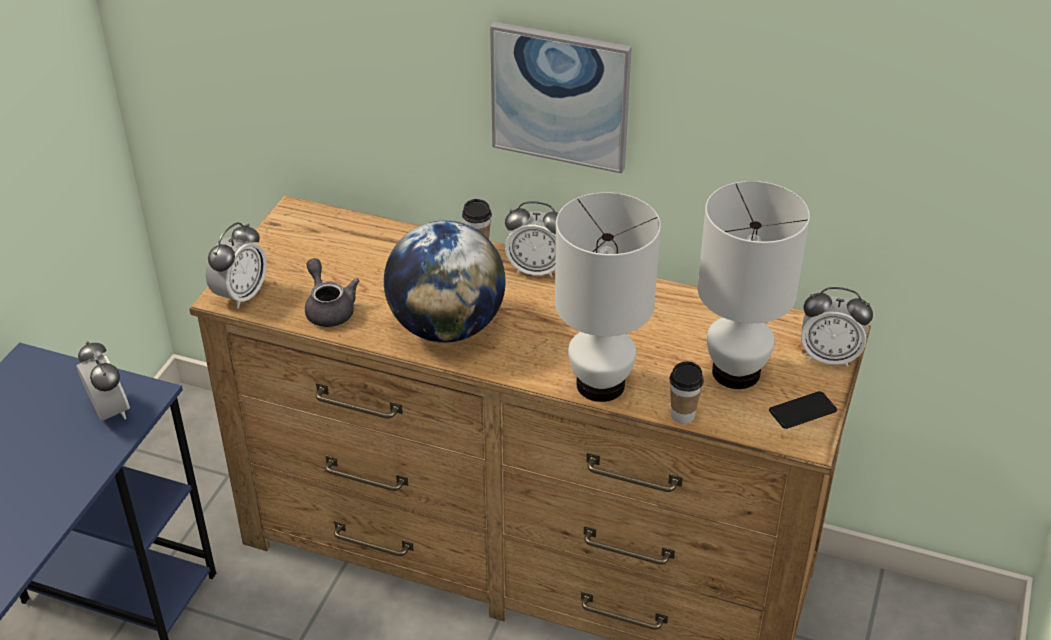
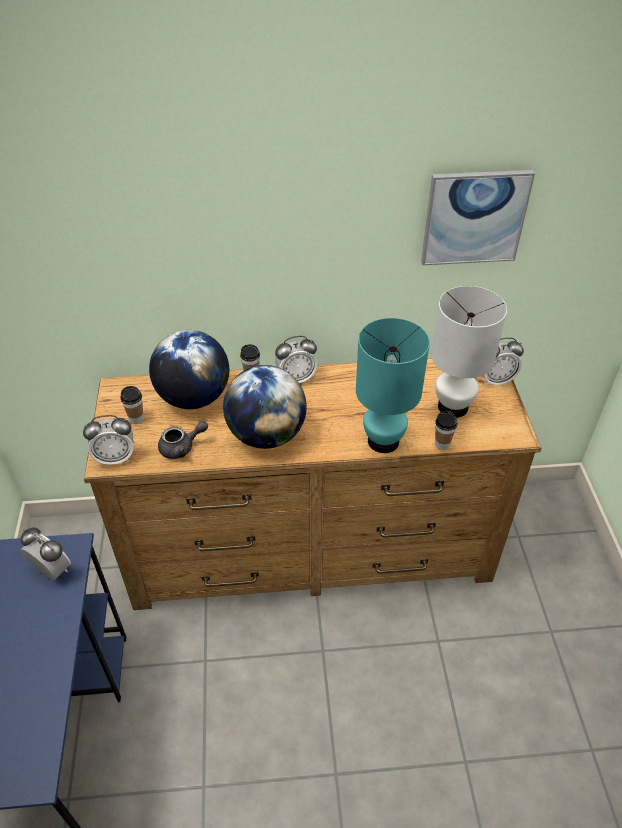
camera: 25 degrees left, 5 degrees up
alarm clock [206,222,267,309] -> alarm clock turned 75 degrees clockwise [83,415,133,466]
grey teapot [305,258,359,327] -> grey teapot turned 120 degrees clockwise [158,421,208,459]
picture [490,22,632,173] -> picture moved to [421,170,535,265]
white table lamp [555,192,661,402] -> turquoise table lamp [356,318,430,453]
phone [769,391,837,429] -> none
none -> cup [120,386,144,424]
none -> globe [149,330,229,409]

